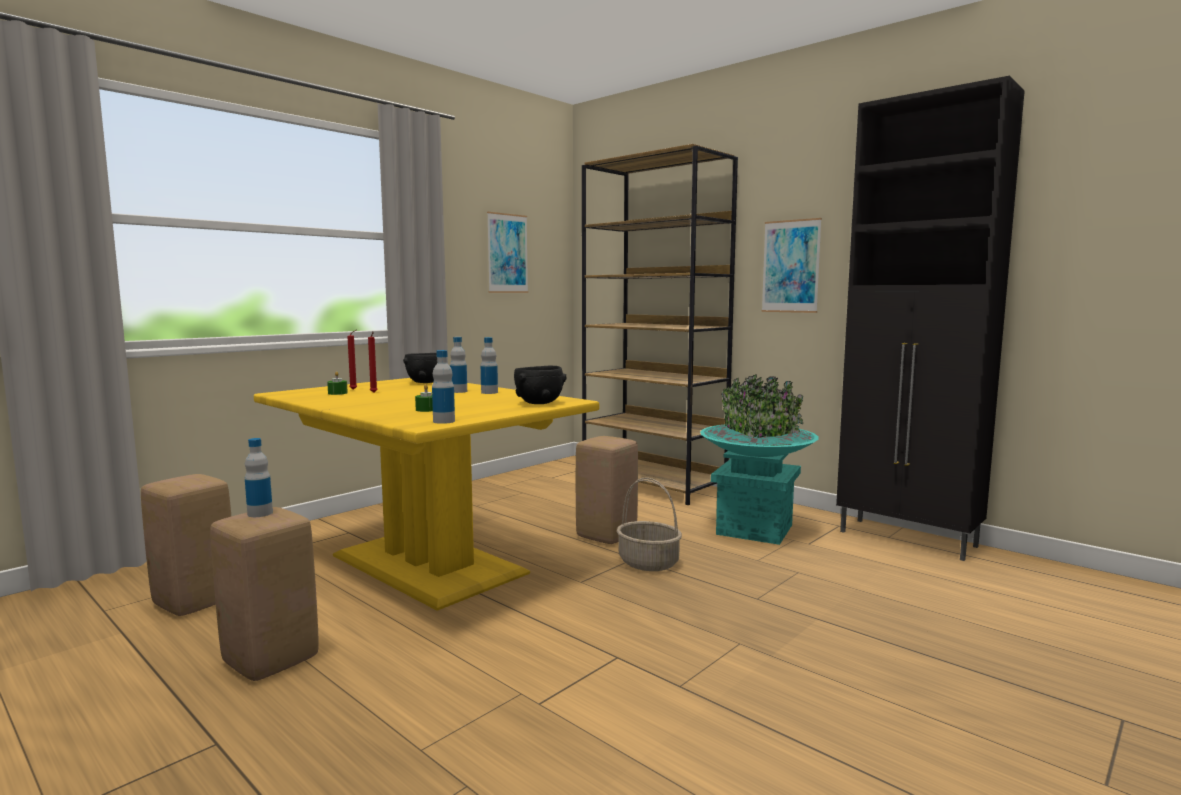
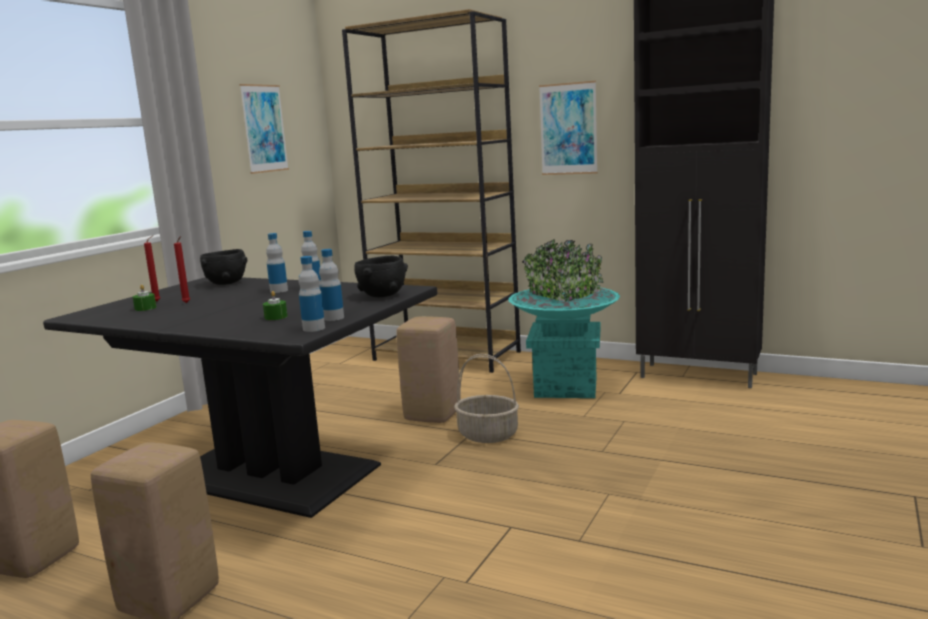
camera: 15 degrees left, 5 degrees up
bottle [245,438,273,517] -> bottle moved to [319,249,344,321]
yellow dining table [254,378,599,611] -> black dining table [43,277,437,518]

